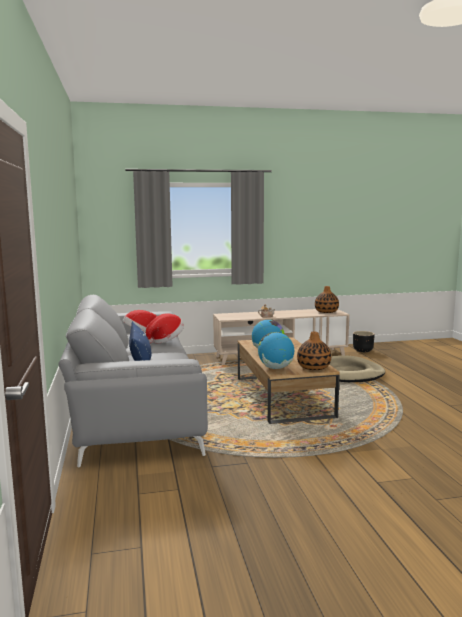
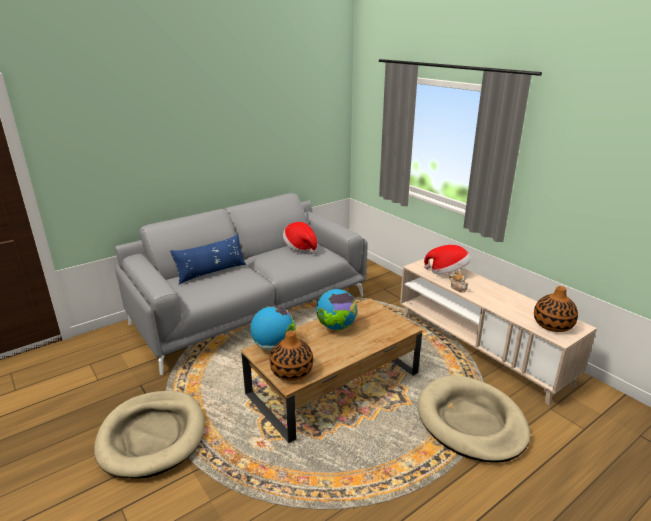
camera: 65 degrees right, 15 degrees up
hat [146,313,184,343] -> hat moved to [424,245,471,274]
black planter [353,331,375,352] -> none
none -> beige dog bed [94,391,205,479]

